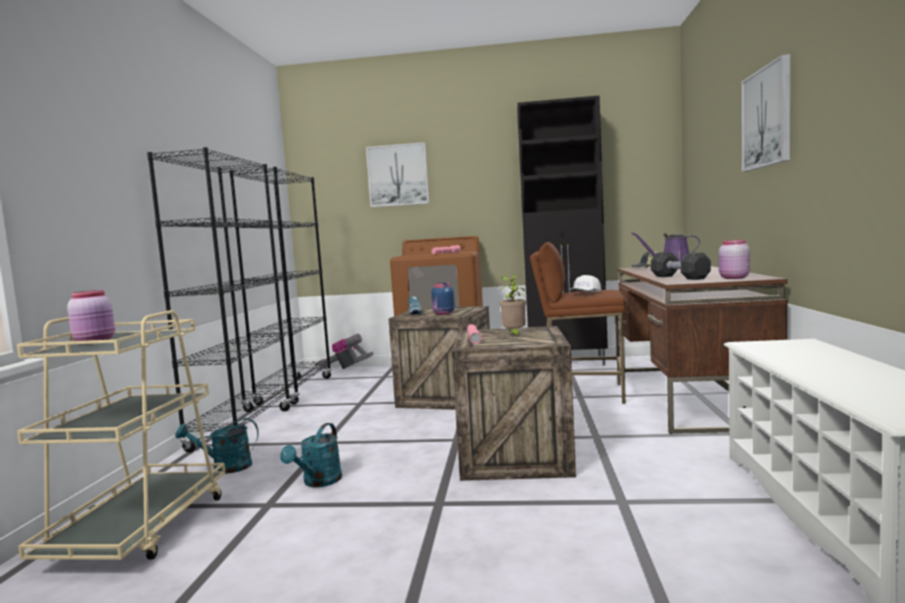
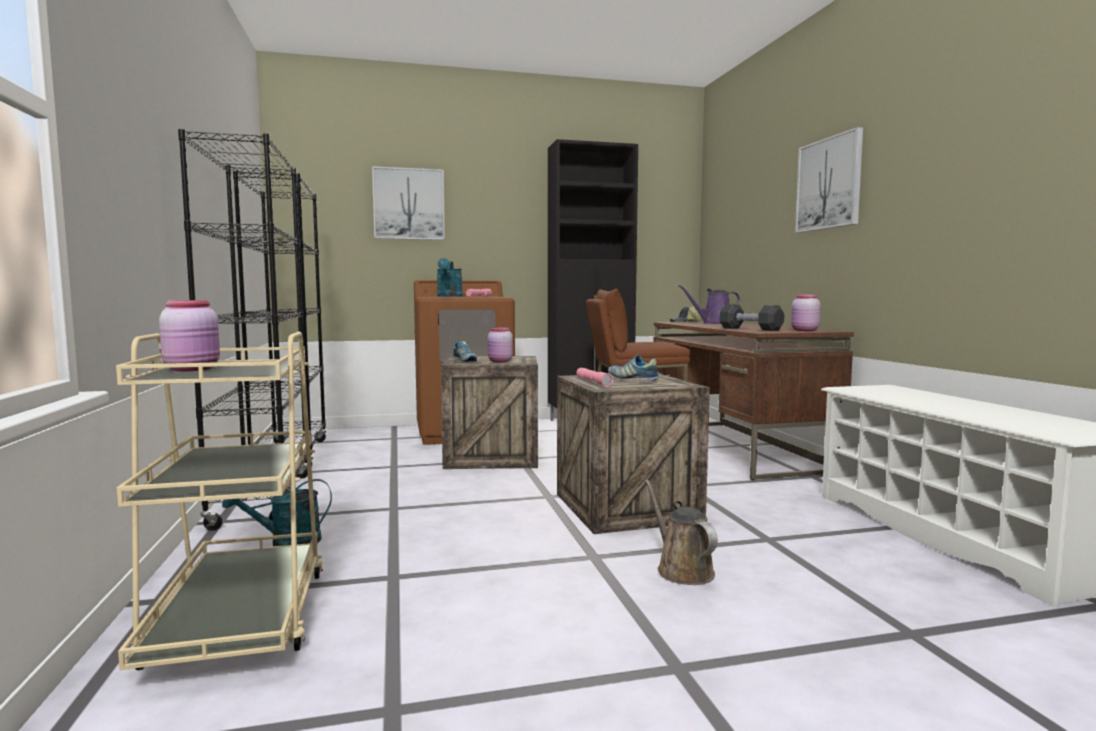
camera: 20 degrees left, 0 degrees up
turquoise watering can [280,423,342,487] -> turquoise watering can moved to [437,258,463,297]
vacuum cleaner [315,334,373,370] -> none
blue jar [431,283,455,315] -> pink jar [488,327,513,362]
potted plant [499,275,527,338] -> shoe [608,355,659,381]
white cap [569,275,601,292] -> none
none -> brown watering can [645,479,718,585]

